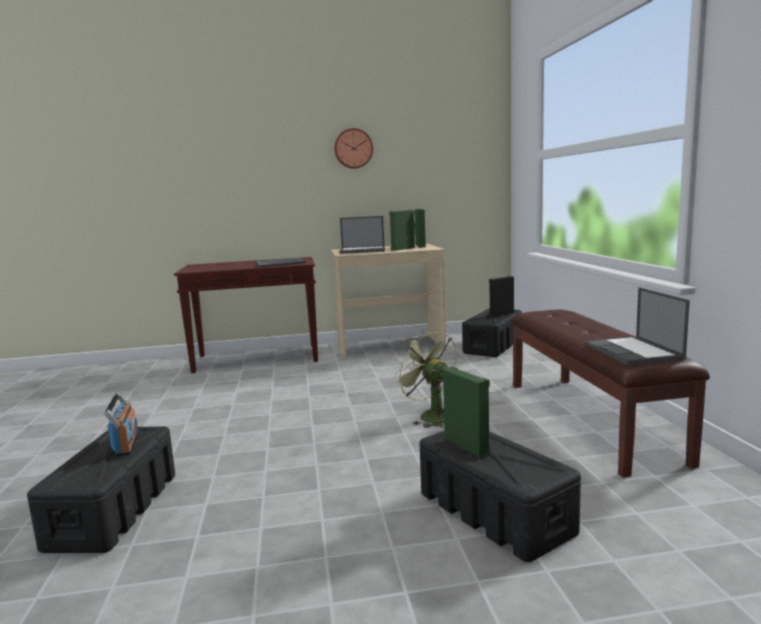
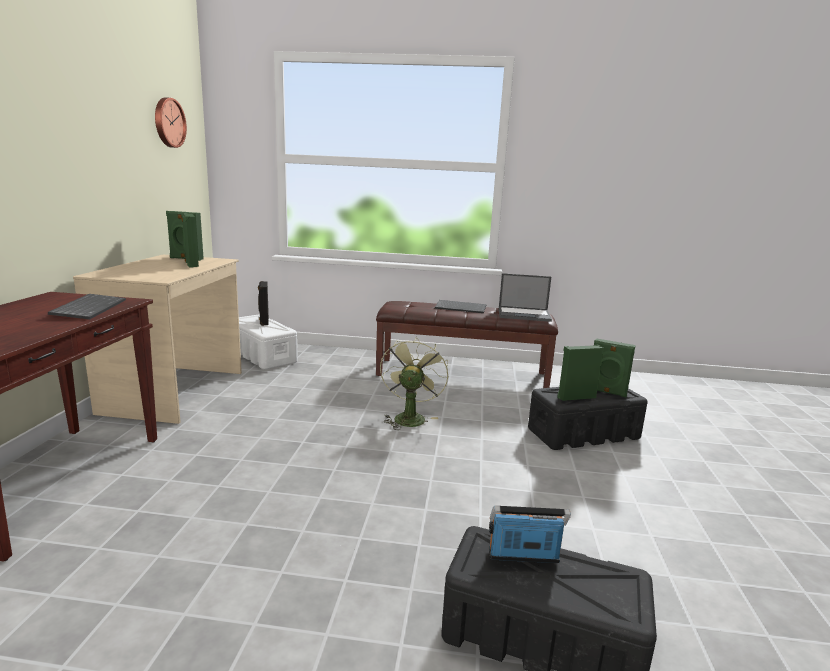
camera: 75 degrees left, 5 degrees up
wall clock [334,128,373,169] -> wall clock moved to [155,97,187,148]
laptop [339,216,385,254] -> none
green fan [393,329,457,428] -> green fan turned 120 degrees clockwise [380,337,448,430]
black storage box [462,308,522,357] -> white storage box [239,314,298,369]
none -> keyboard [435,300,486,313]
none -> green speaker [594,339,636,397]

